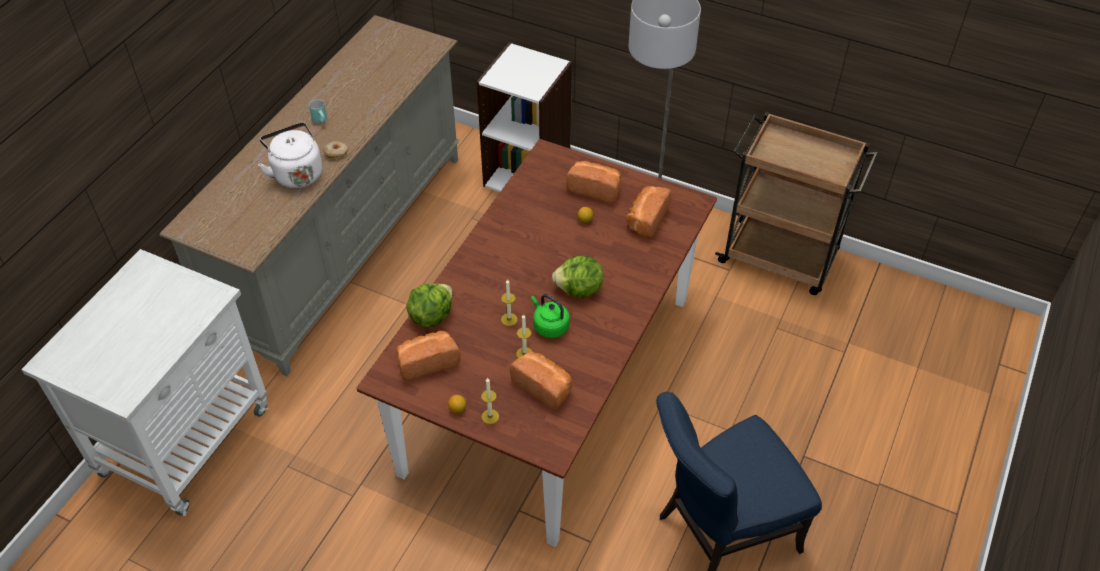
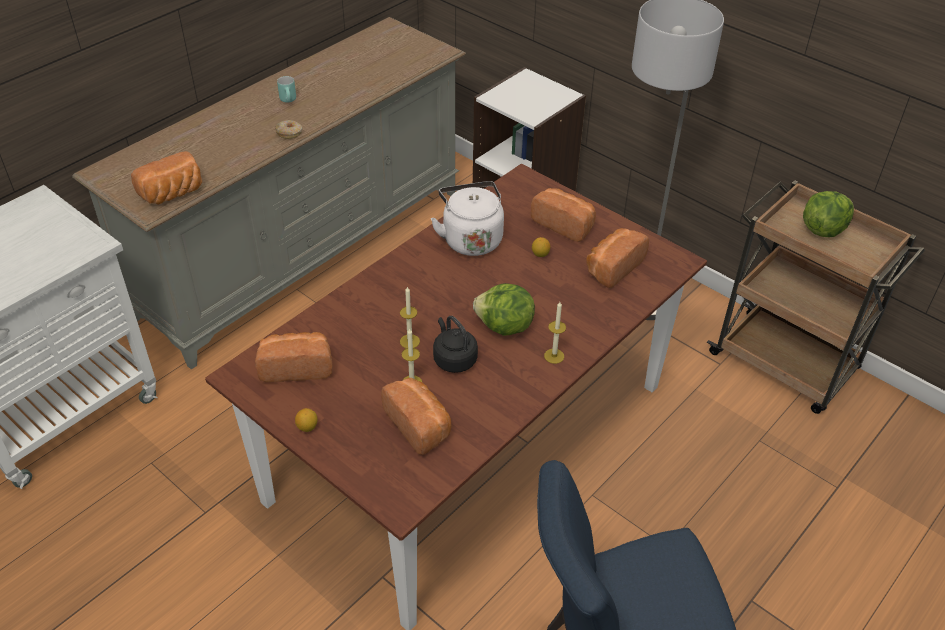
camera: 15 degrees right, 5 degrees down
white kettle [258,122,322,188] -> white kettle moved to [431,181,504,256]
lettuce [406,283,453,327] -> lettuce moved to [803,191,854,237]
candle [481,377,499,424] -> candle moved to [544,302,566,364]
green kettle [531,294,570,338] -> black kettle [433,316,478,373]
none -> bread [131,151,202,205]

